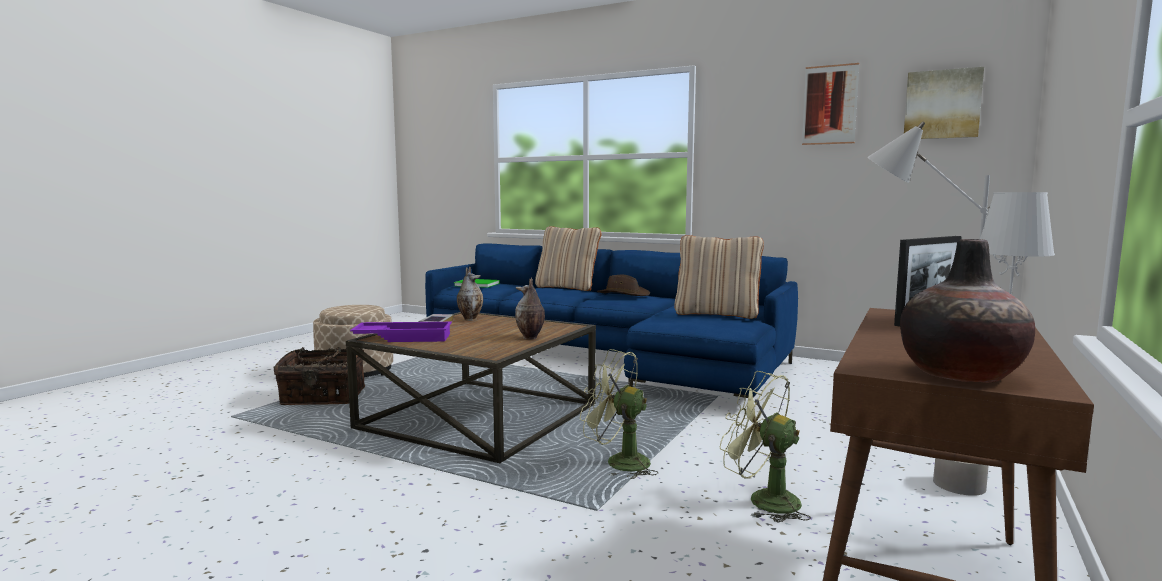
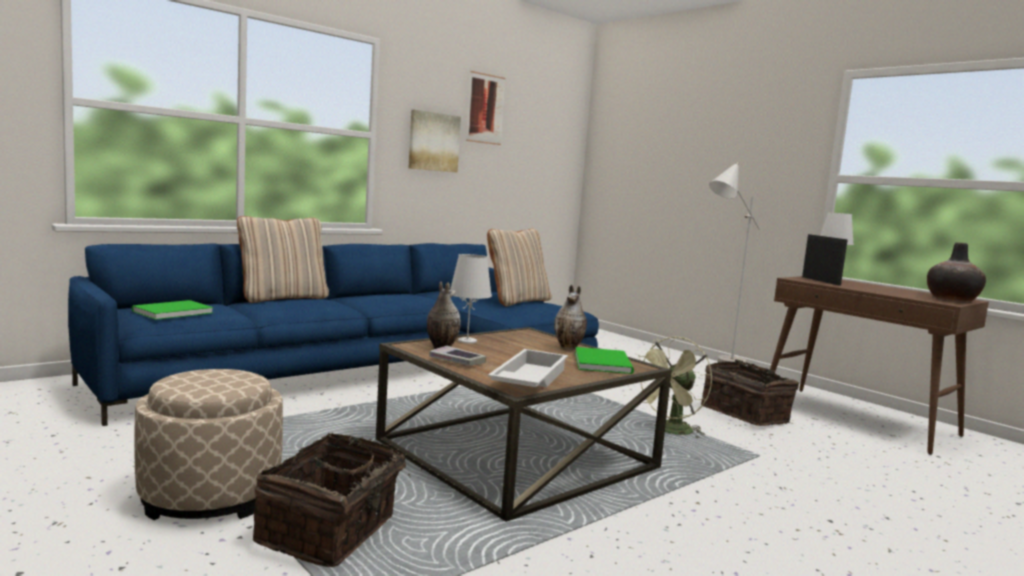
camera: 70 degrees left, 0 degrees up
purple tray [350,322,452,342] -> white tray [488,349,568,387]
brown hat [597,275,650,296] -> none
green fan [720,371,811,522] -> basket [701,359,799,426]
picture [904,67,984,139] -> picture moved to [408,110,461,172]
none -> white table lamp [450,254,492,343]
none -> green book [575,347,634,374]

